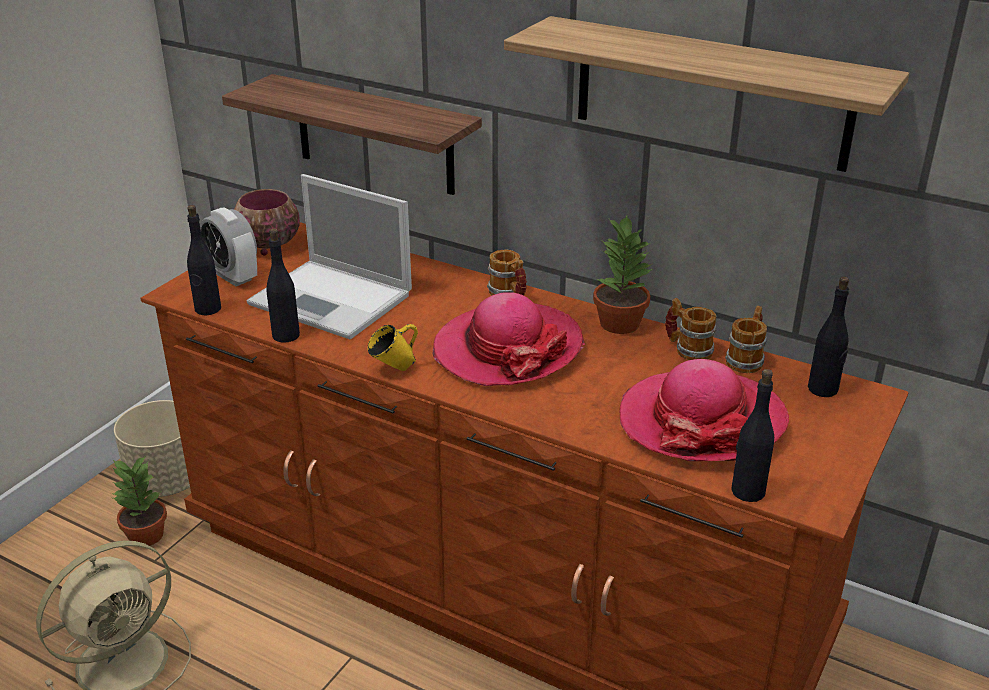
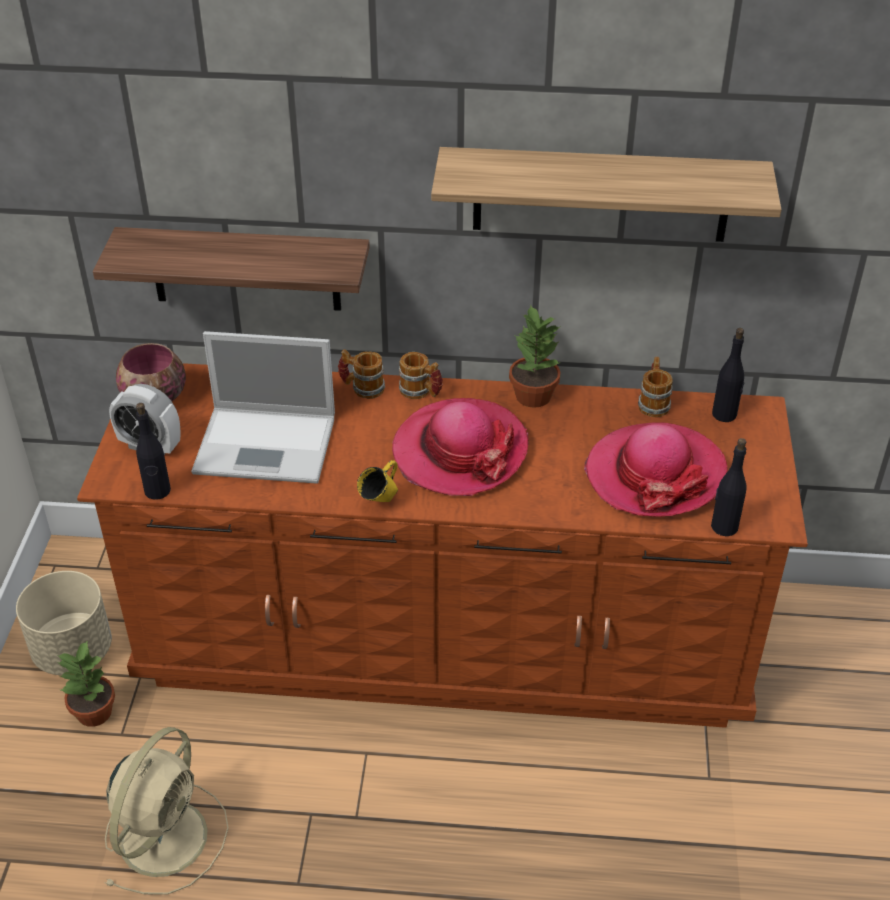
camera: 25 degrees left, 10 degrees up
black bottle [266,228,300,343] -> none
mug [665,298,716,360] -> mug moved to [338,349,385,399]

